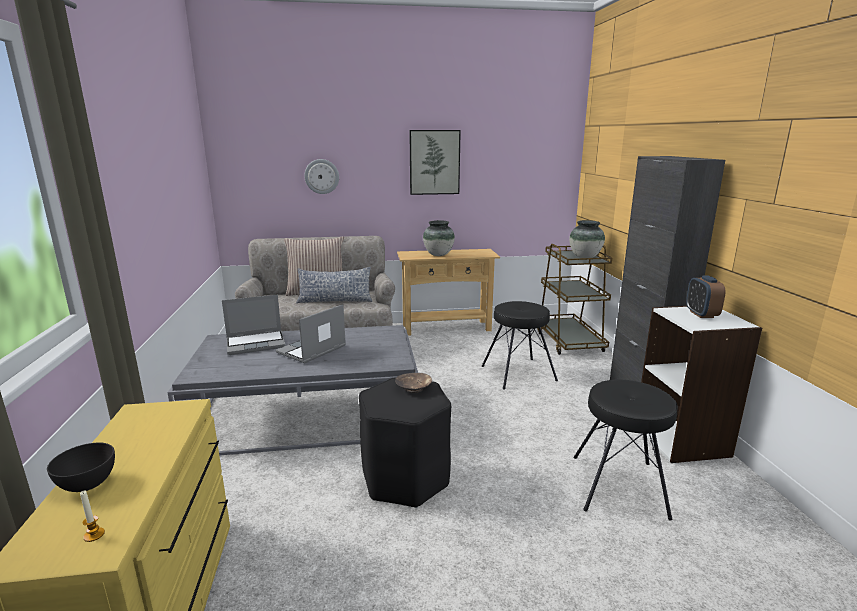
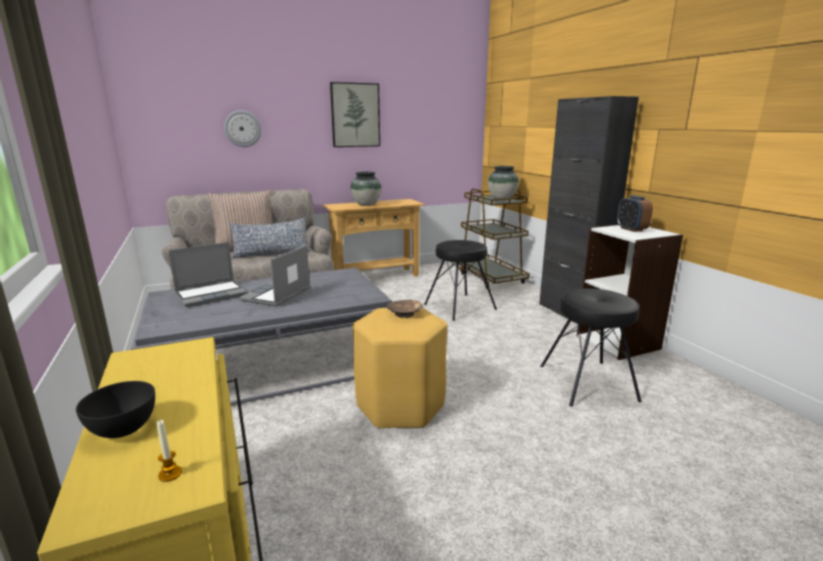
camera: 15 degrees left, 0 degrees up
black stool [359,377,451,508] -> yellow stool [352,308,447,429]

